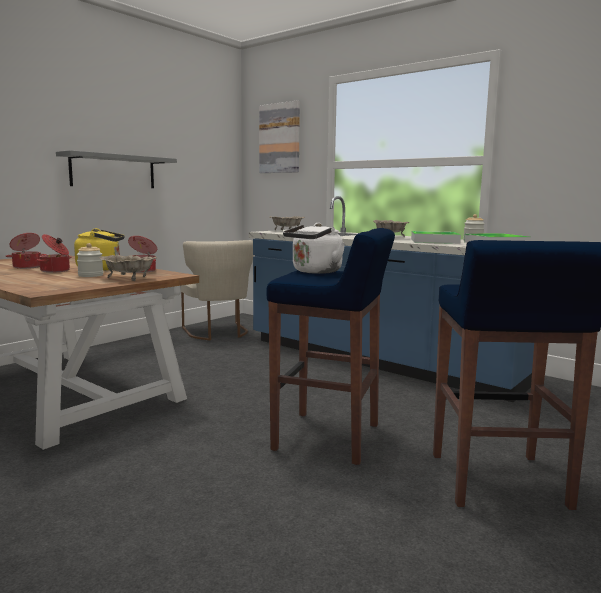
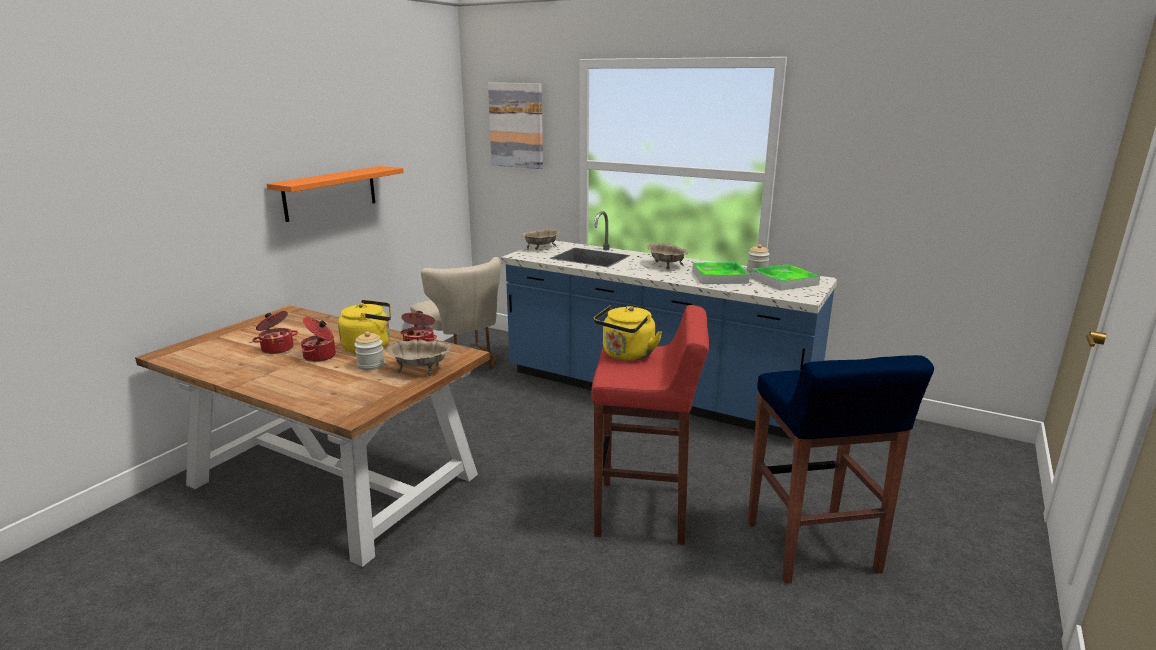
camera: 10 degrees left, 10 degrees up
grey shelf [56,150,177,188] -> orange shelf [267,166,404,222]
blue stool [266,228,395,465] -> red stool [591,305,709,545]
white kettle [283,223,345,274] -> yellow kettle [594,305,662,361]

